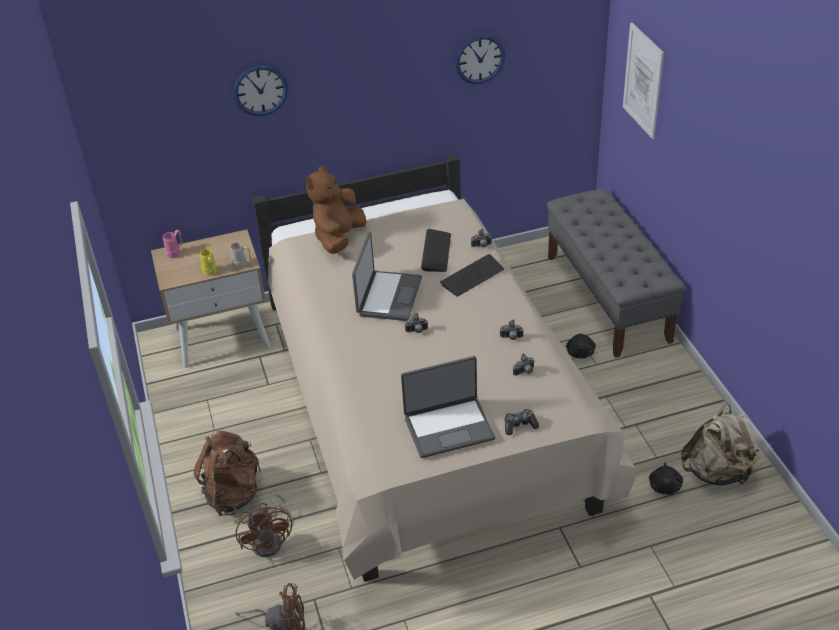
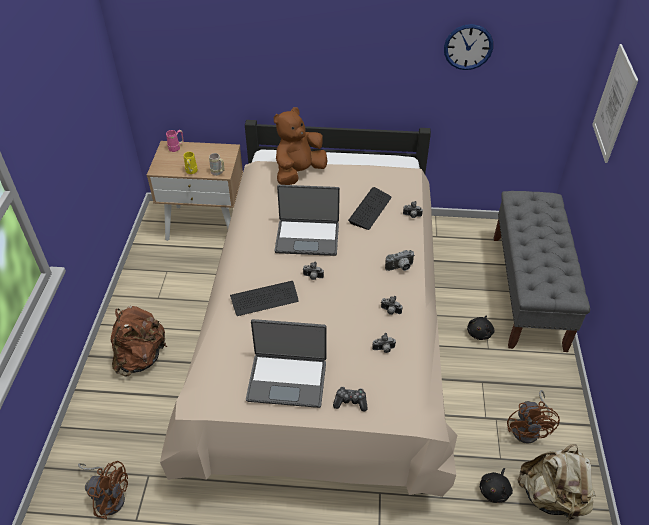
camera: 20 degrees right, 5 degrees up
wall clock [234,66,288,116] -> none
brown fan [235,494,293,557] -> brown fan moved to [507,390,560,444]
laptop [352,232,422,321] -> laptop turned 60 degrees clockwise [275,185,340,256]
keyboard [440,254,504,297] -> keyboard moved to [230,281,299,316]
none -> camera [385,250,415,271]

